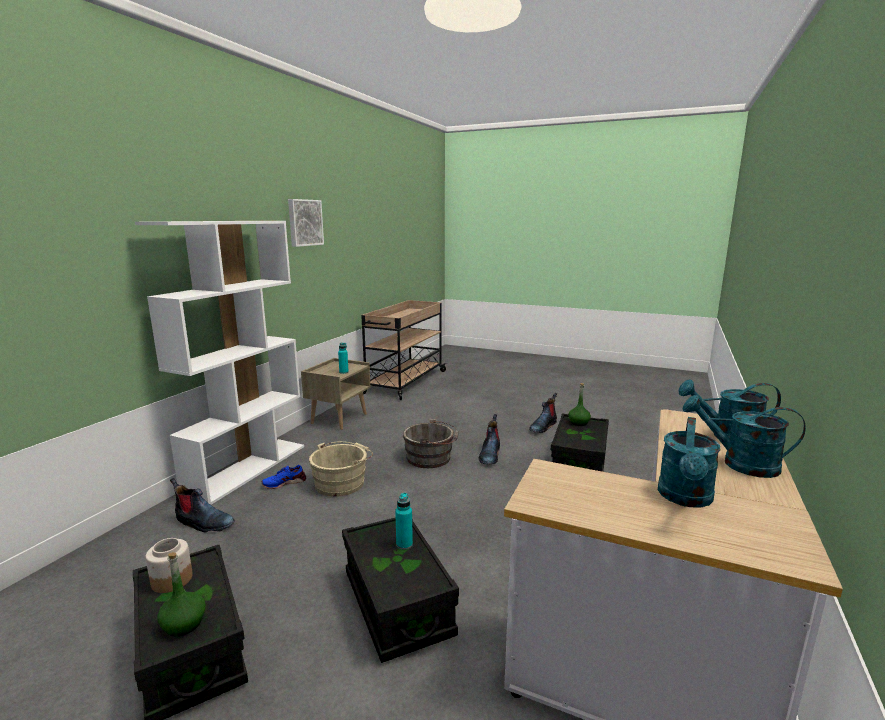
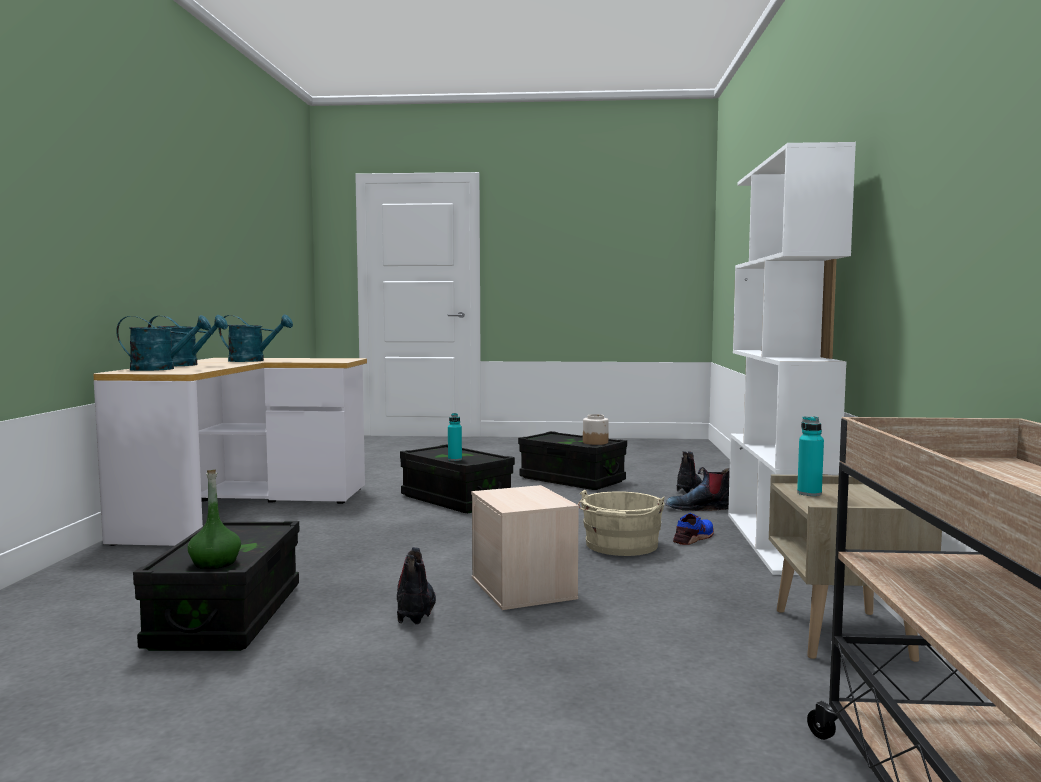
camera: 160 degrees right, 10 degrees down
green bottle [157,552,206,636] -> none
picture [288,199,324,247] -> none
grey bucket [403,419,459,468] -> beige storage box [471,485,579,610]
boot [529,393,557,433] -> boot moved to [677,451,702,493]
turquoise watering can [658,417,721,507] -> turquoise watering can turned 90 degrees clockwise [219,314,293,362]

